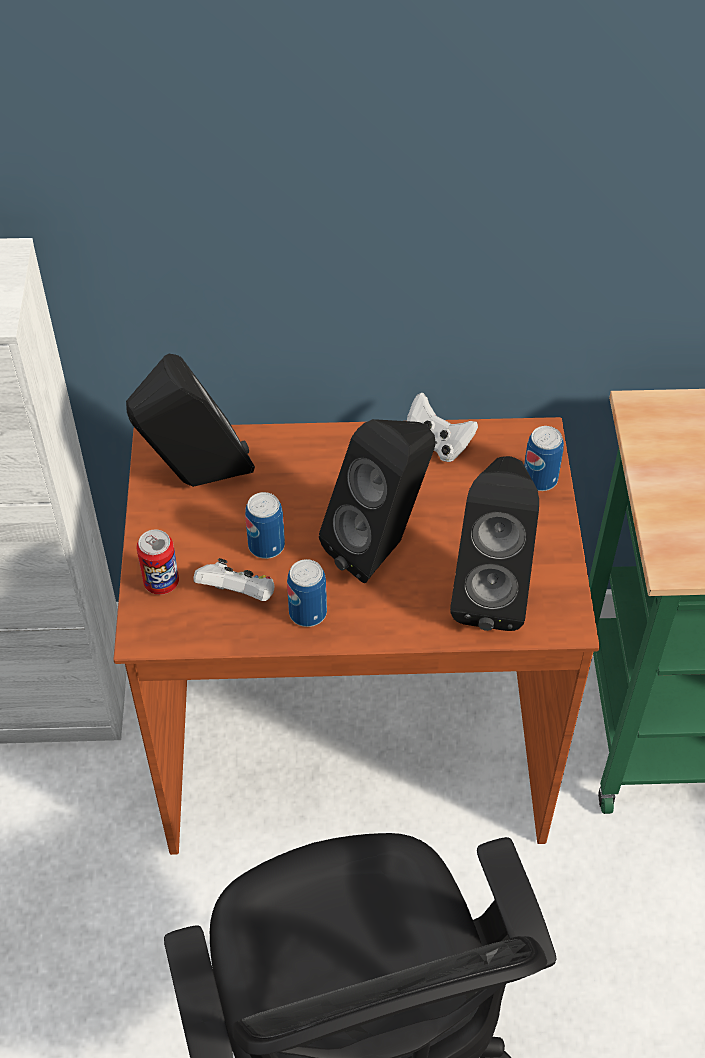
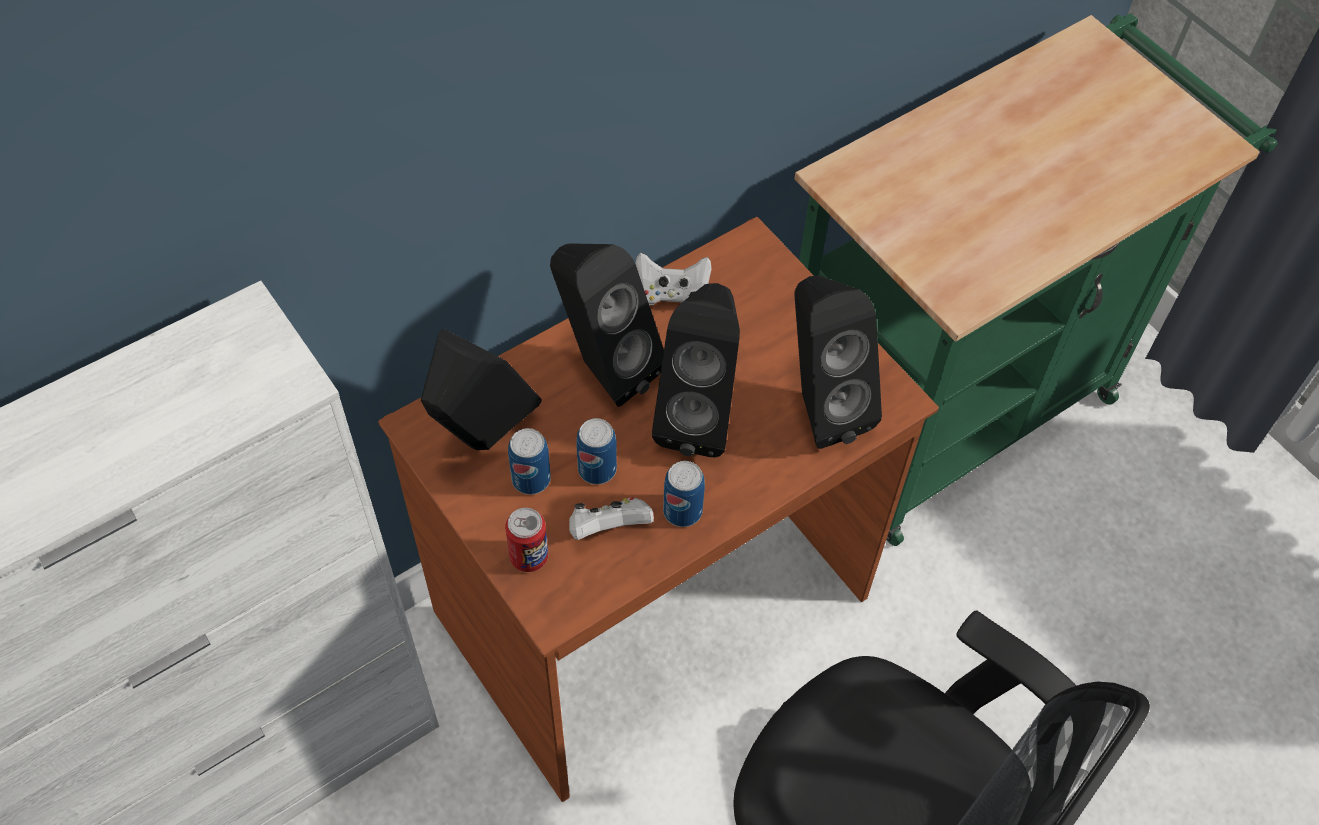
camera: 35 degrees left, 5 degrees up
can [524,426,564,491] -> can moved to [508,428,551,495]
none -> black speaker [550,243,664,407]

